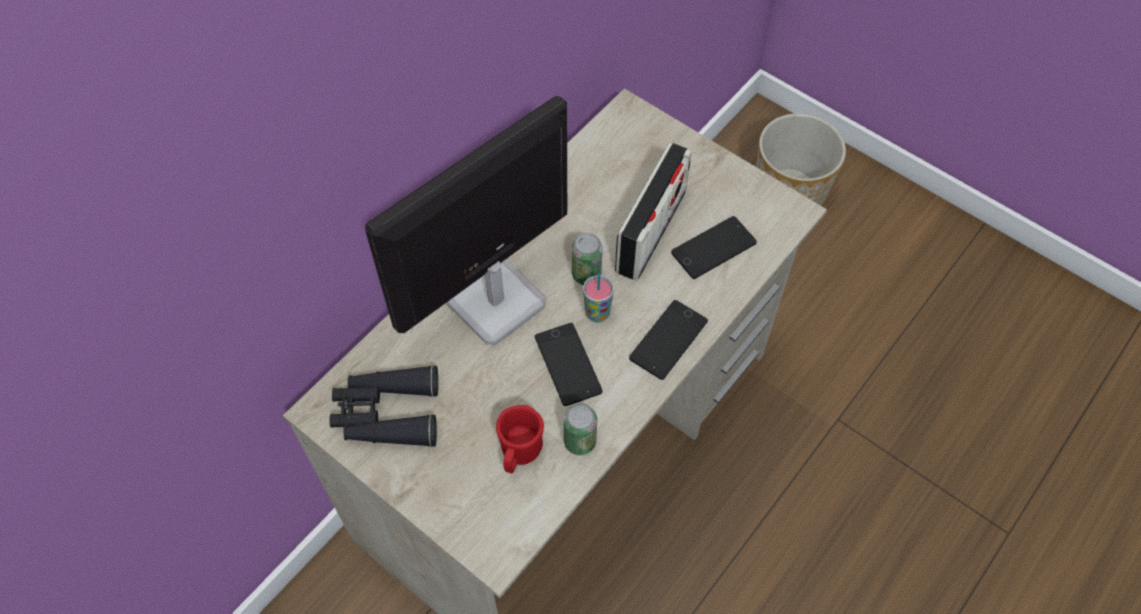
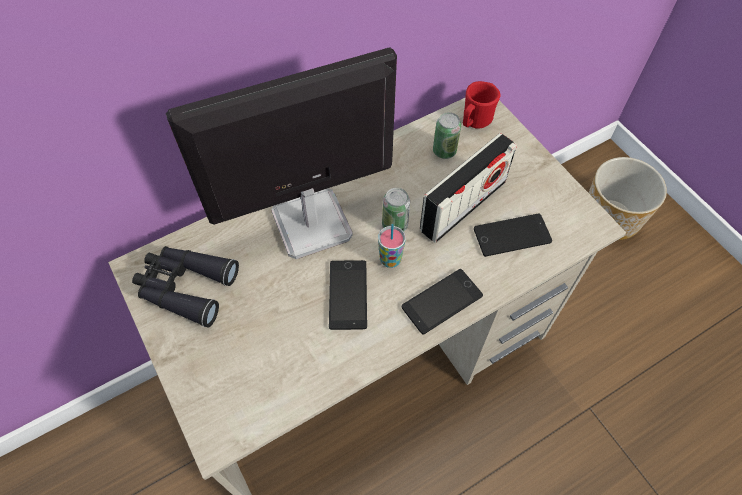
camera: 20 degrees right, 0 degrees up
red mug [496,405,544,473] -> red mug moved to [463,81,500,129]
can [564,403,597,455] -> can moved to [433,112,461,159]

